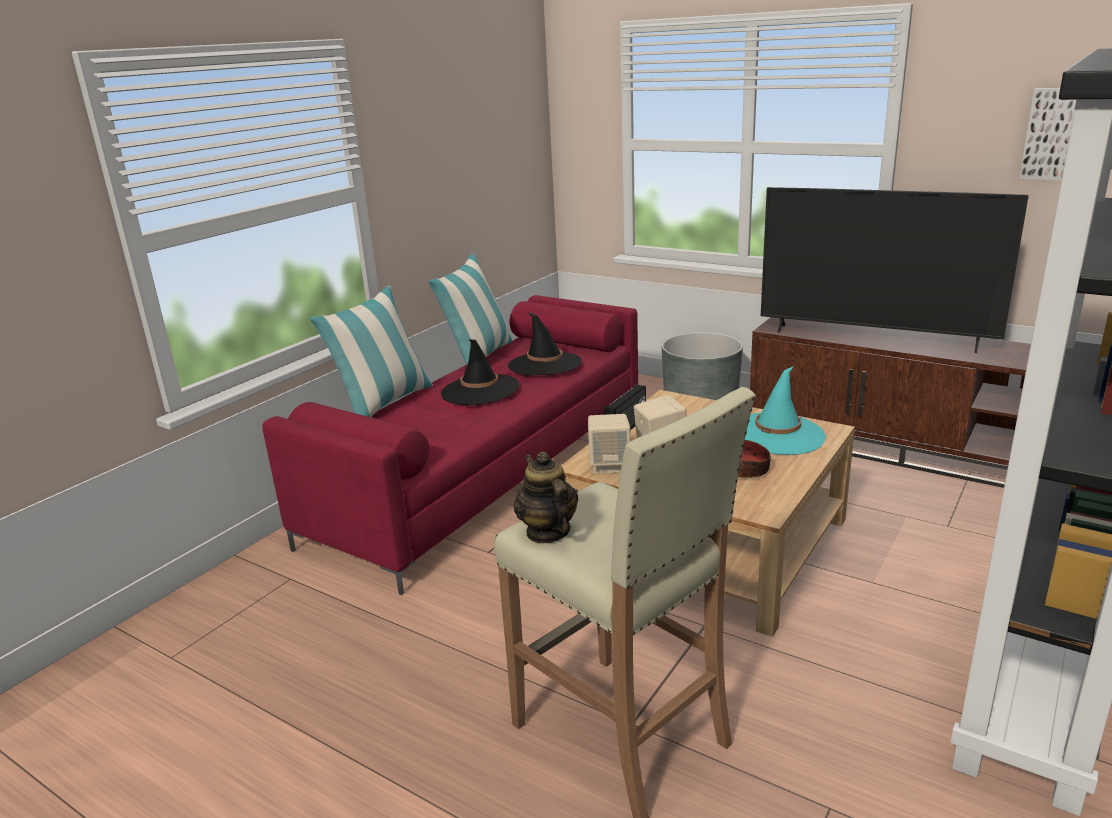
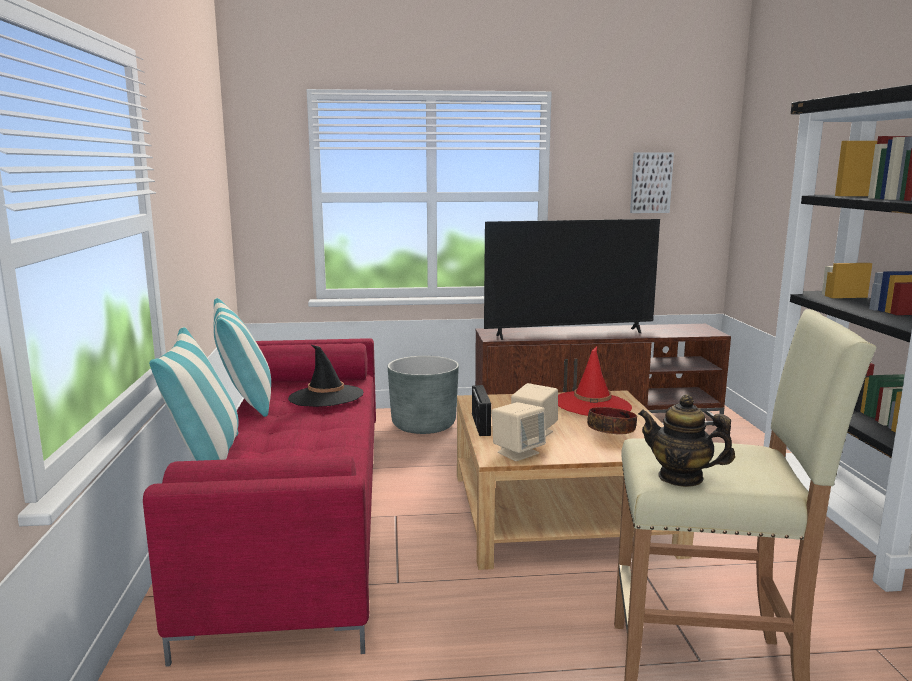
camera: 40 degrees left, 10 degrees down
black hat [441,339,520,405] -> none
turquoise hat [745,366,826,455] -> red hat [558,346,632,416]

